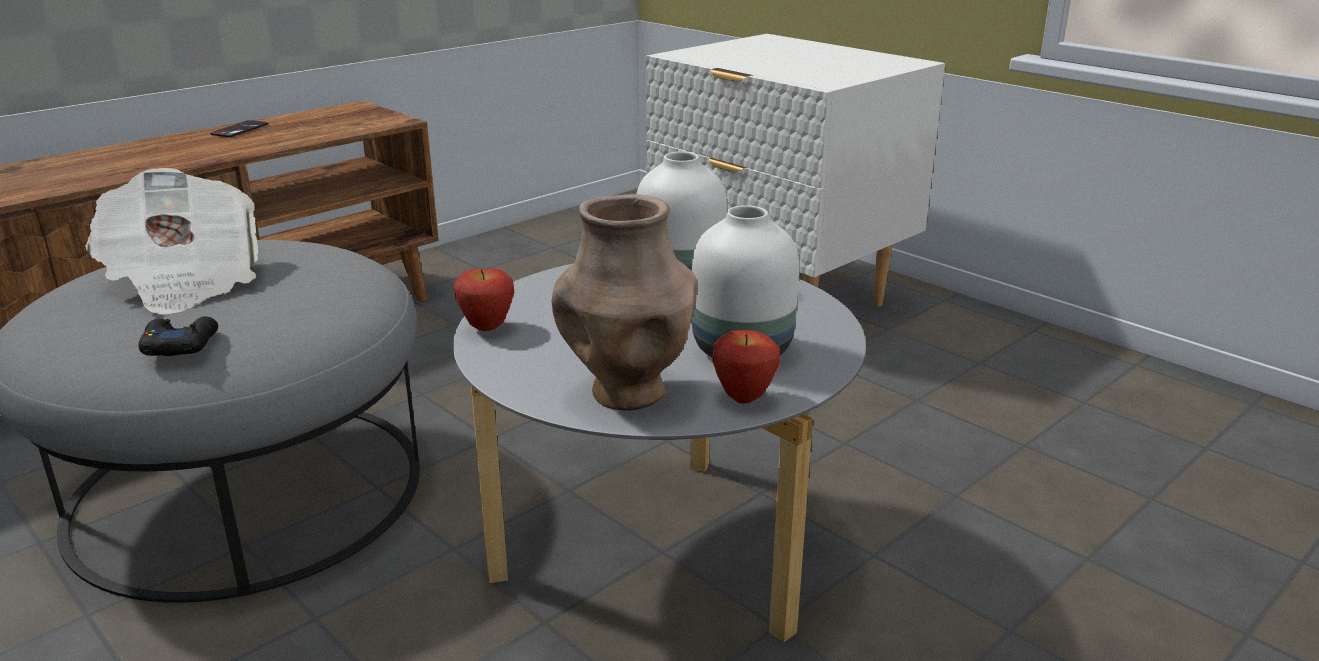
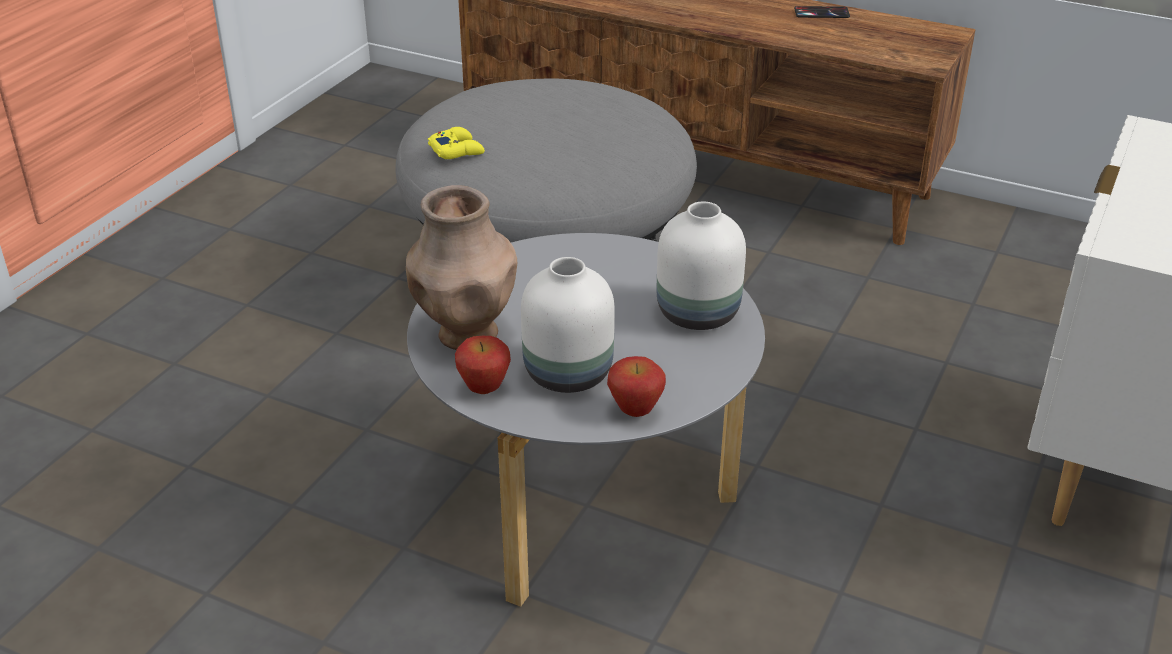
camera: 70 degrees right, 10 degrees up
newspaper [85,168,258,315] -> none
black game controller [138,316,218,356] -> yellow game controller [428,127,485,159]
apple [454,269,514,331] -> apple moved to [607,356,666,417]

